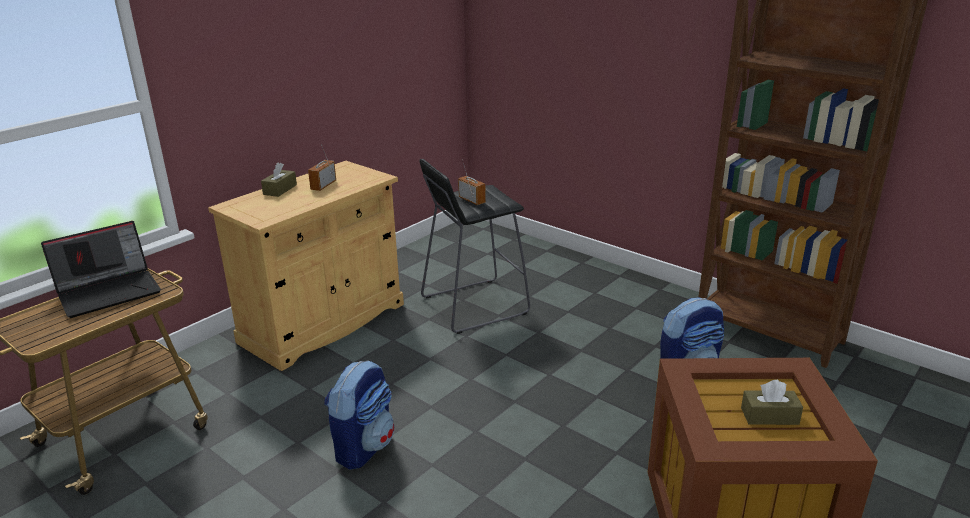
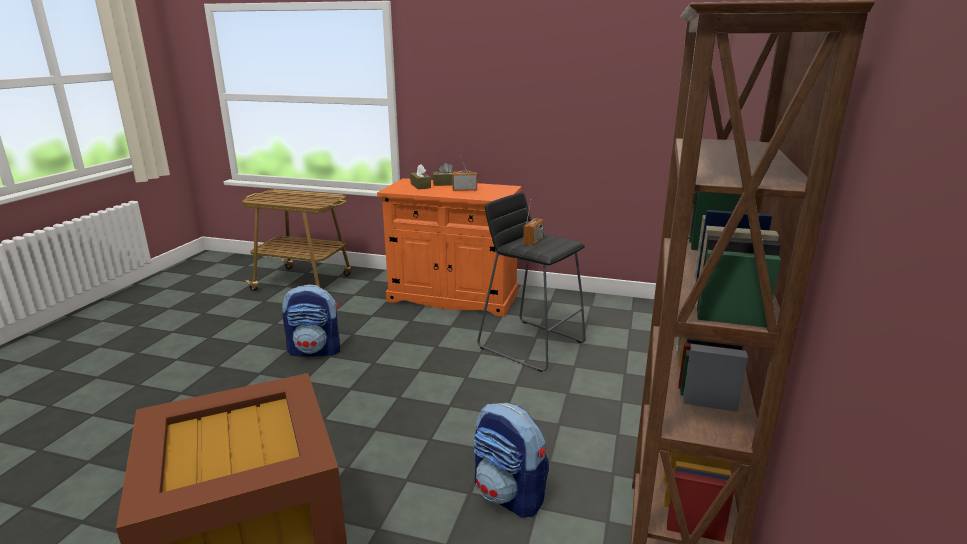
camera: 65 degrees right, 5 degrees down
laptop [41,221,161,318] -> none
beige cabinet [208,161,404,371] -> orange cabinet [377,178,522,317]
brown tissue box [741,380,803,425] -> brown tissue box moved to [410,165,431,189]

